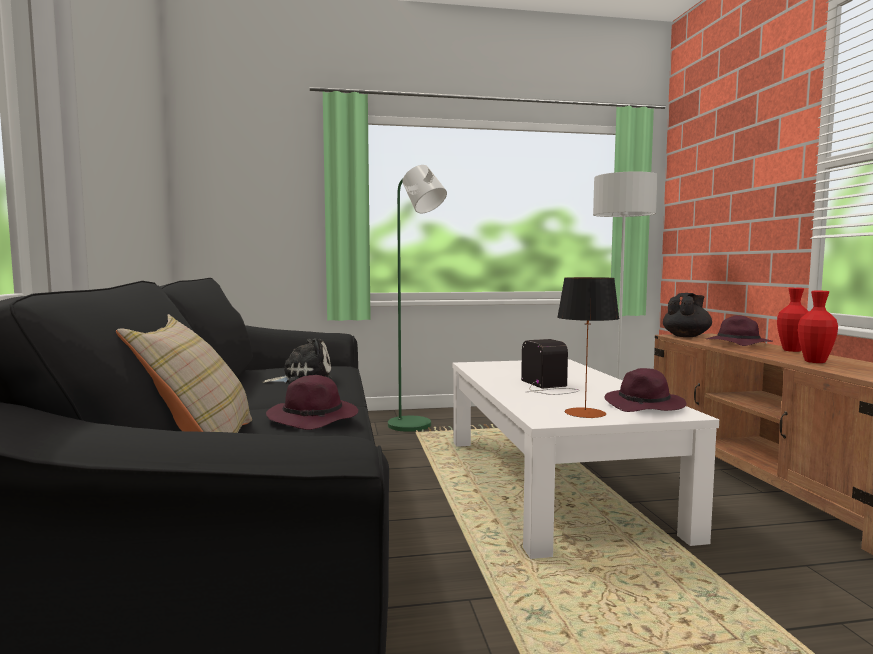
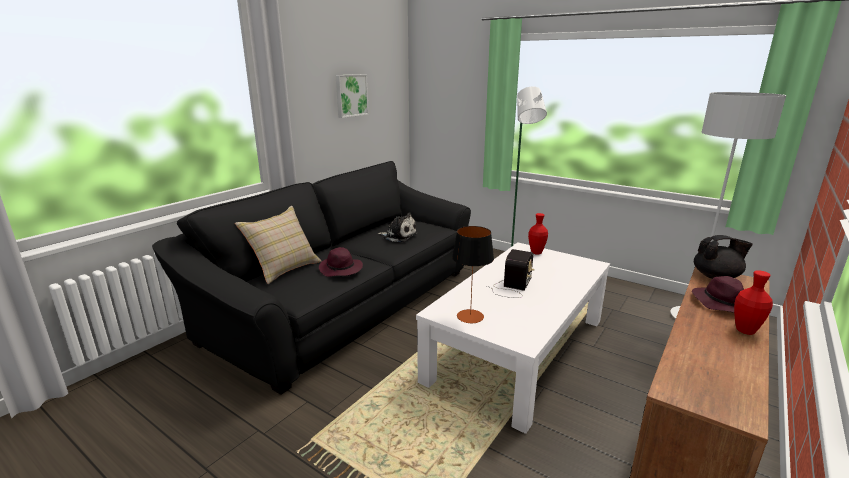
camera: 45 degrees right, 15 degrees up
purple hat [604,368,687,412] -> none
red vase [798,291,838,363] -> red vase moved to [528,213,548,255]
none -> picture [336,74,369,118]

